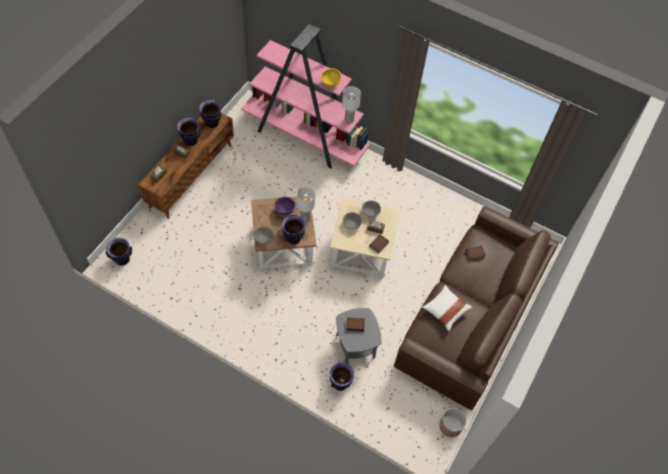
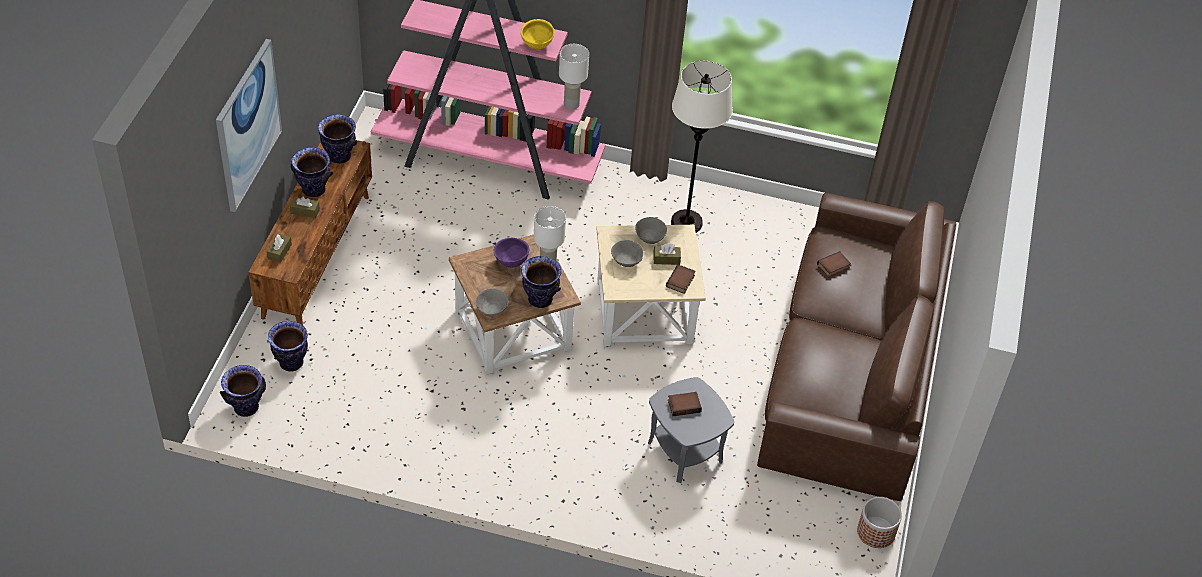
camera: 15 degrees left, 10 degrees down
vase [329,363,354,391] -> vase moved to [268,321,308,372]
white pillow [422,285,473,331] -> none
none -> picture [216,39,282,212]
none -> white floor lamp [671,61,733,233]

